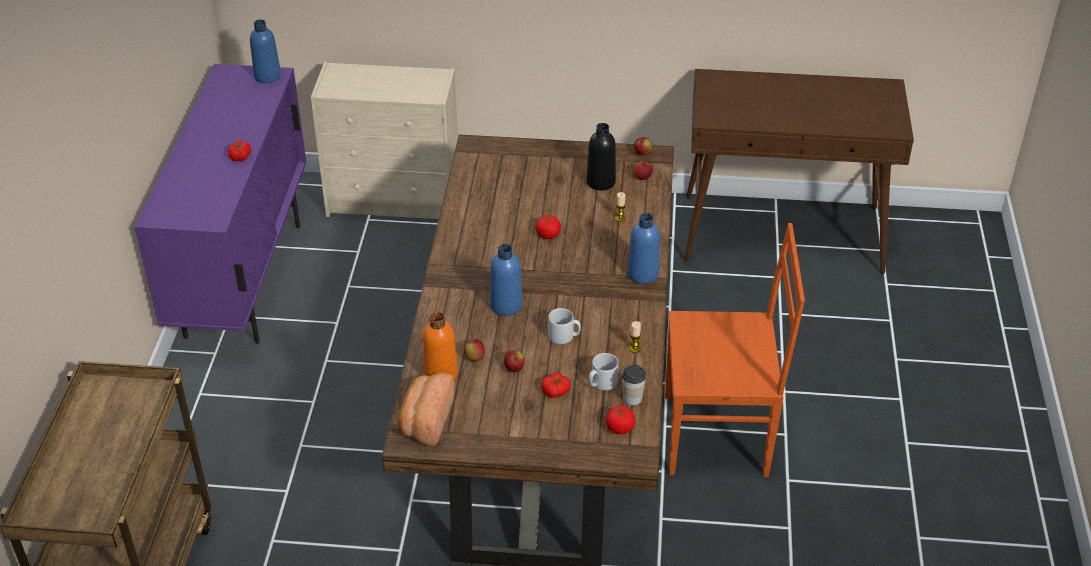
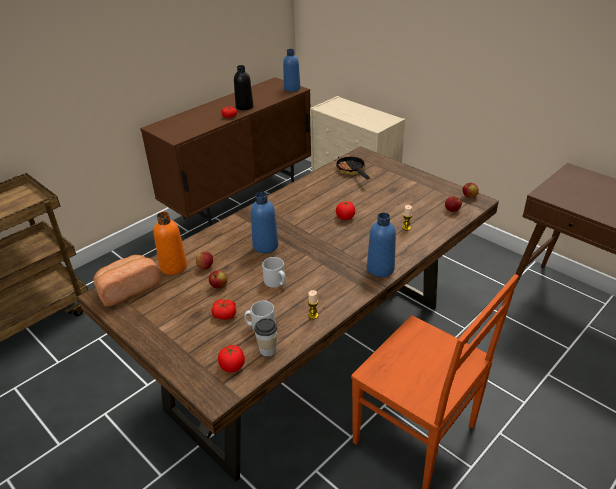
camera: 40 degrees right, 5 degrees down
purple cabinet [134,64,307,344] -> brown cabinet [140,77,311,226]
black bottle [586,123,616,190] -> black bottle moved to [234,65,253,110]
none -> frying pan [335,157,370,179]

